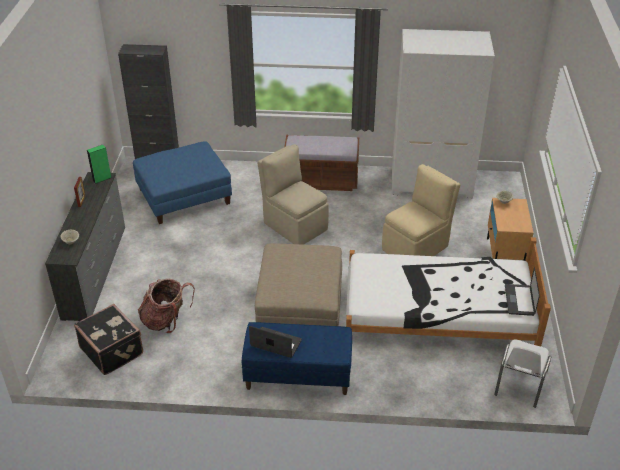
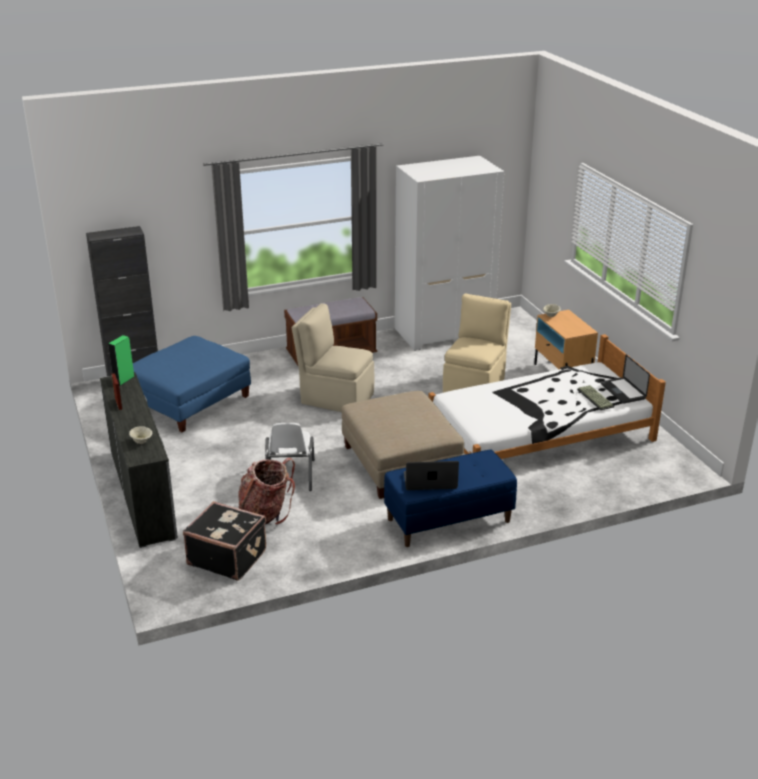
camera: 25 degrees left, 10 degrees down
white chair [494,339,551,408] -> white chair moved to [265,423,315,491]
none -> keyboard [577,385,614,410]

